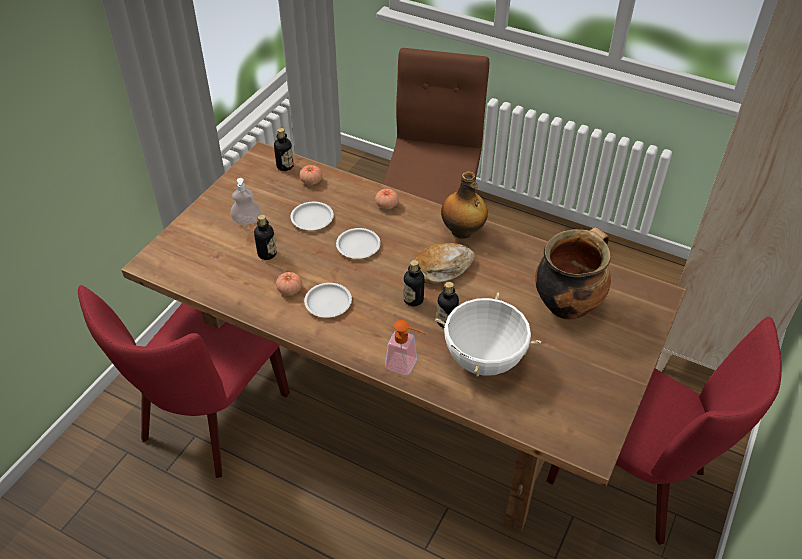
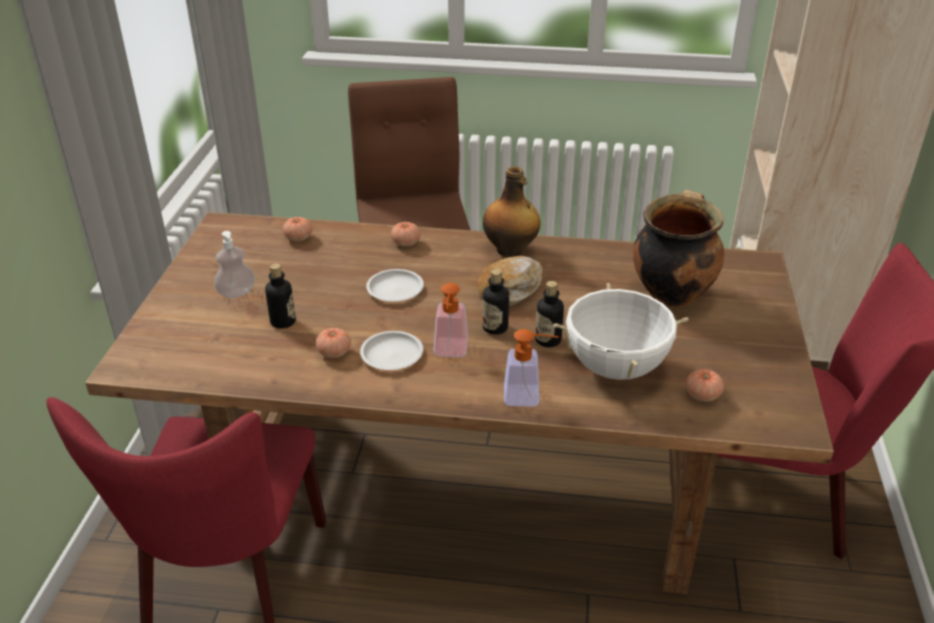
camera: 20 degrees left, 10 degrees down
bottle [274,128,294,171] -> none
white plate [291,202,334,230] -> none
none -> soap dispenser [433,283,468,357]
none -> tomato [686,369,724,402]

